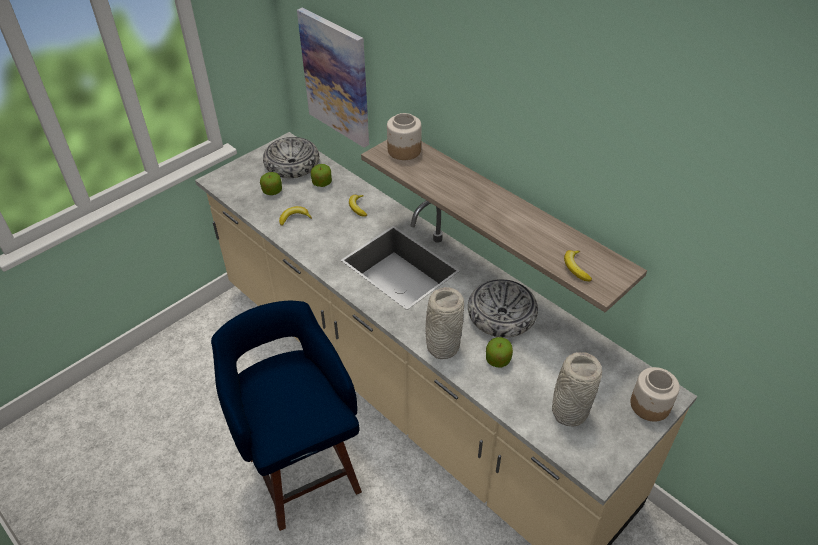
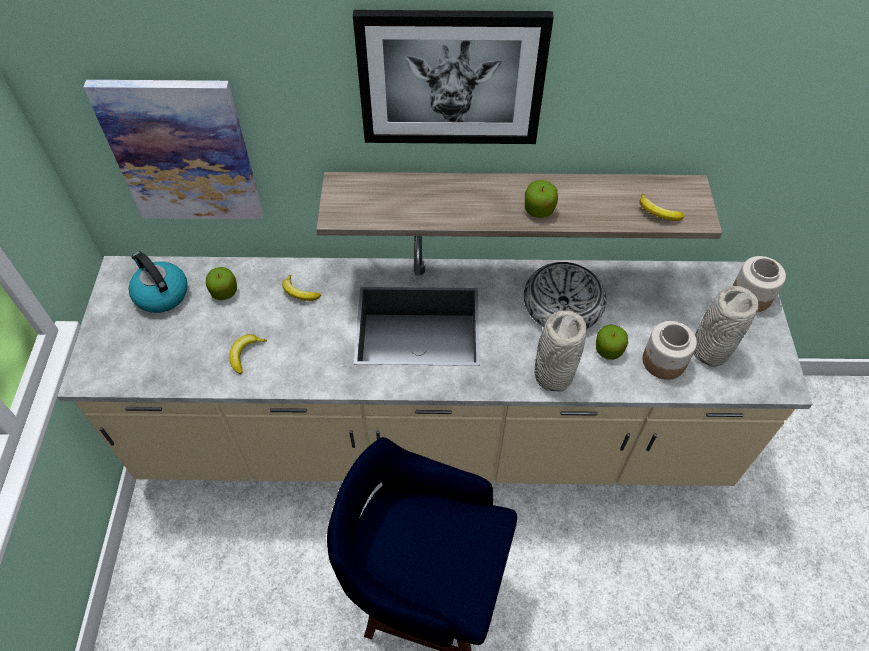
camera: 45 degrees left, 10 degrees up
apple [260,172,282,195] -> apple moved to [525,180,558,218]
bowl [263,137,319,178] -> kettle [129,252,188,313]
jar [387,113,421,160] -> jar moved to [642,321,697,380]
none -> picture [353,10,554,144]

